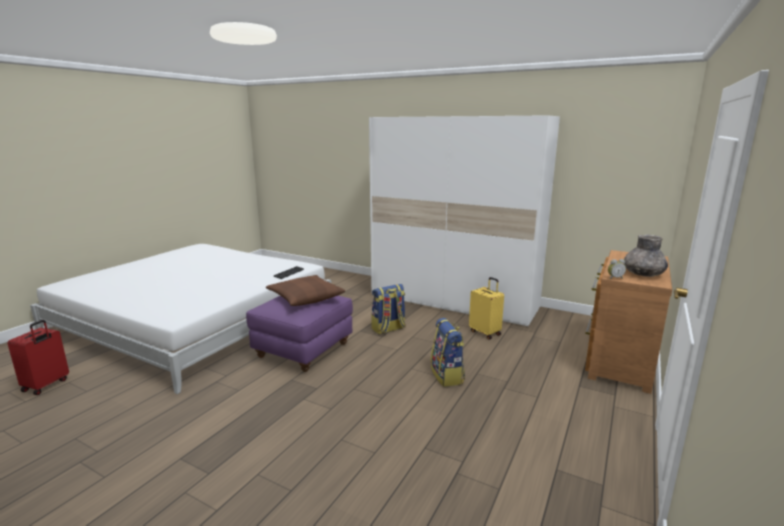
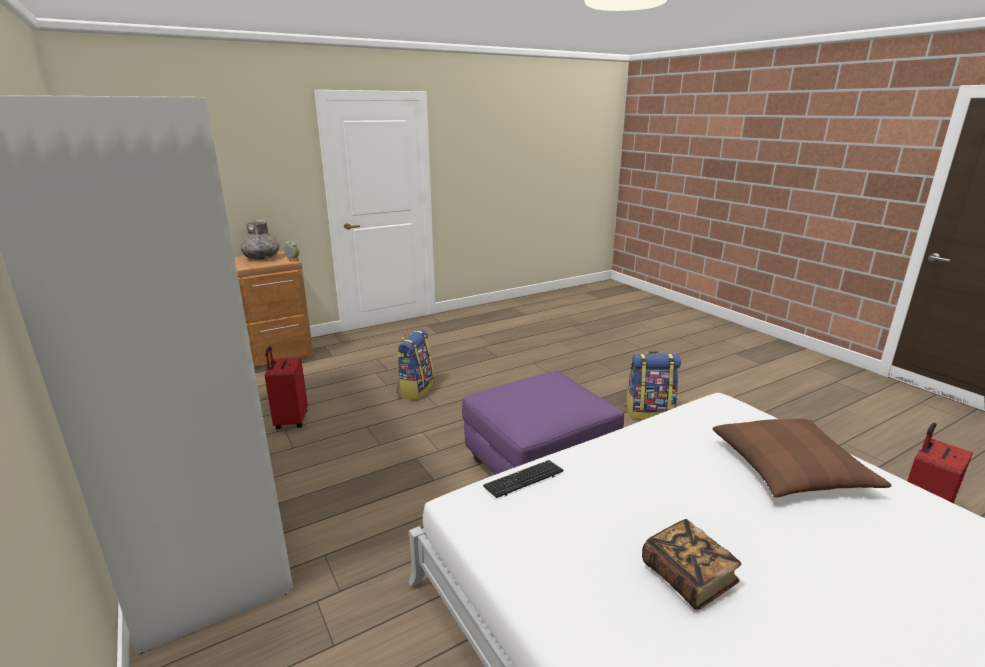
camera: 150 degrees left, 5 degrees up
brown pillow [266,275,345,306] -> brown pillow moved to [713,419,892,497]
backpack [371,284,405,334] -> backpack moved to [625,351,681,420]
yellow suitcase [469,277,504,340] -> red suitcase [265,346,308,429]
none -> book [642,519,741,610]

